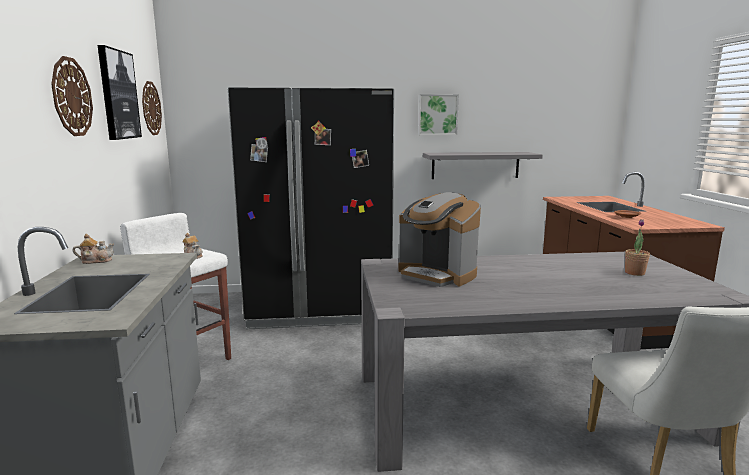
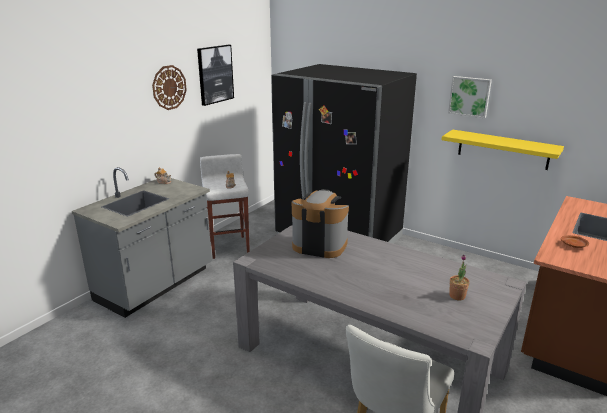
camera: 40 degrees right, 10 degrees up
wall clock [142,81,162,135] -> none
coffee machine [399,192,481,287] -> coffee machine turned 120 degrees clockwise [292,189,349,258]
grey shelf [423,152,543,179] -> yellow shelf [442,129,564,170]

